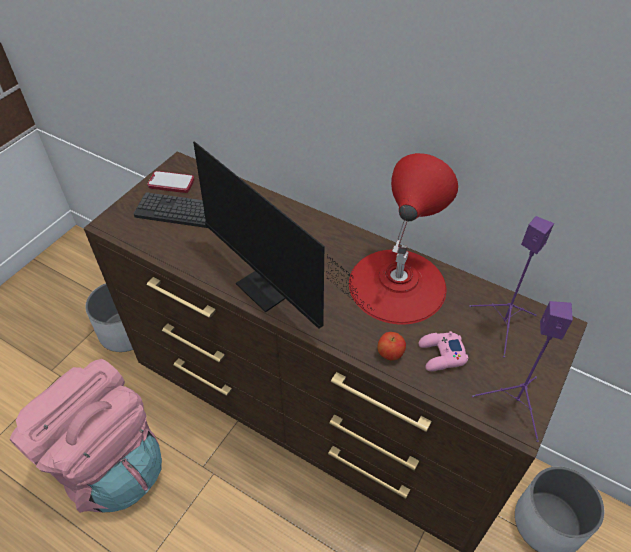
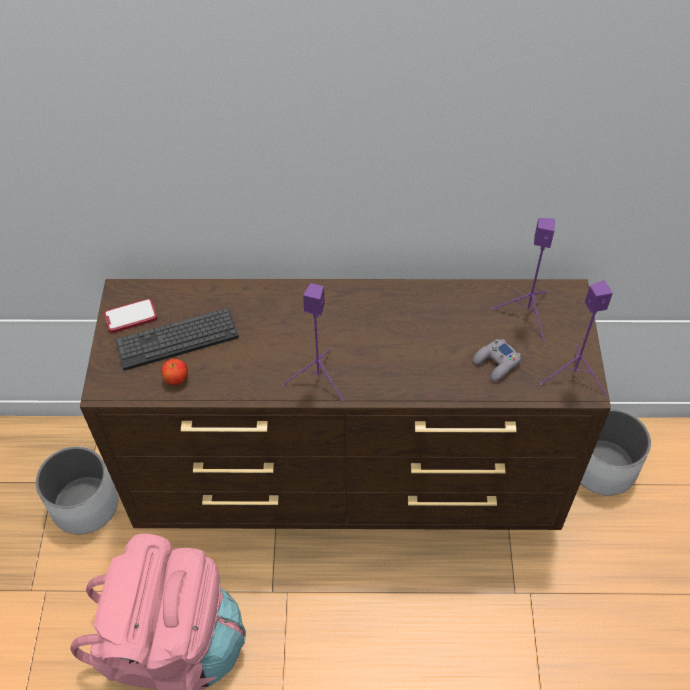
camera: 30 degrees left, 5 degrees up
monitor [193,141,374,329] -> purple speaker [282,283,344,402]
red table lamp [349,153,458,324] -> none
apple [378,332,406,360] -> apple moved to [162,359,188,385]
pink game controller [418,331,468,371] -> grey game controller [473,339,521,382]

